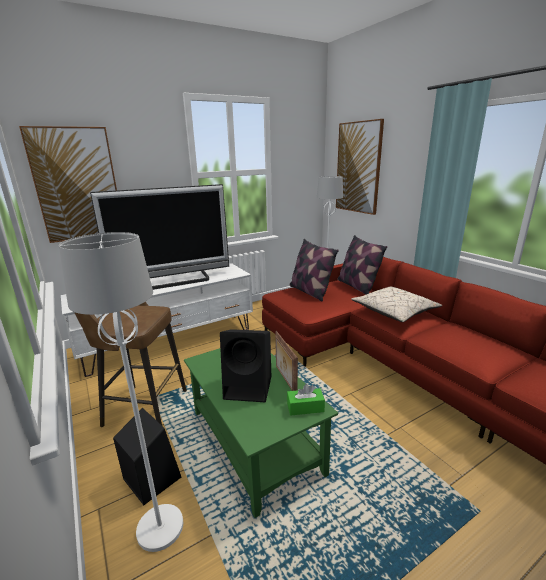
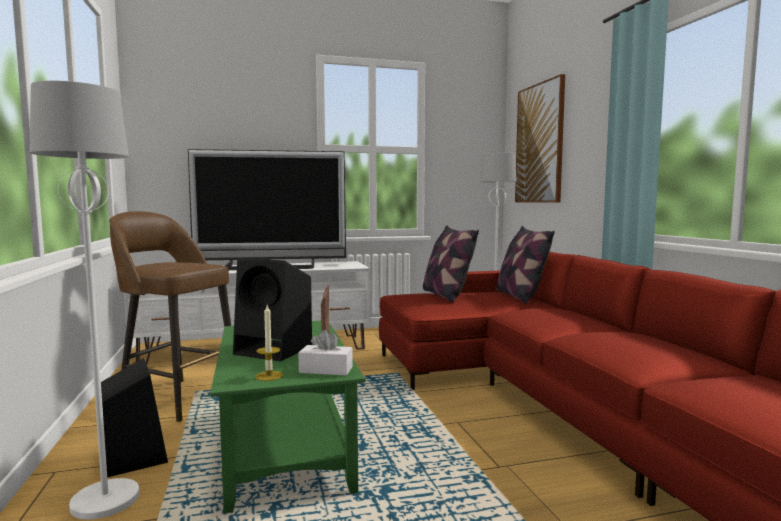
camera: 15 degrees right, 15 degrees down
picture [19,126,117,243] -> none
green tissue box [287,384,325,416] -> white tissue box [298,330,353,376]
beige pillow [351,287,442,322] -> none
none -> candle [255,305,283,381]

